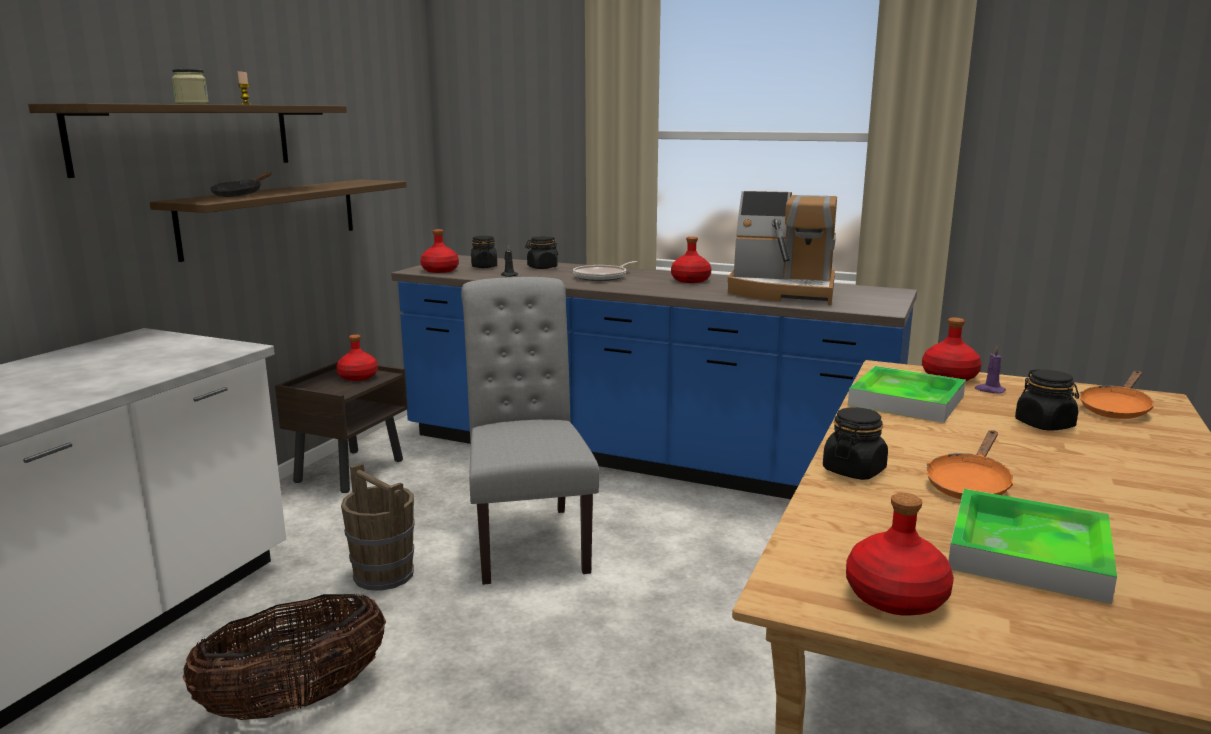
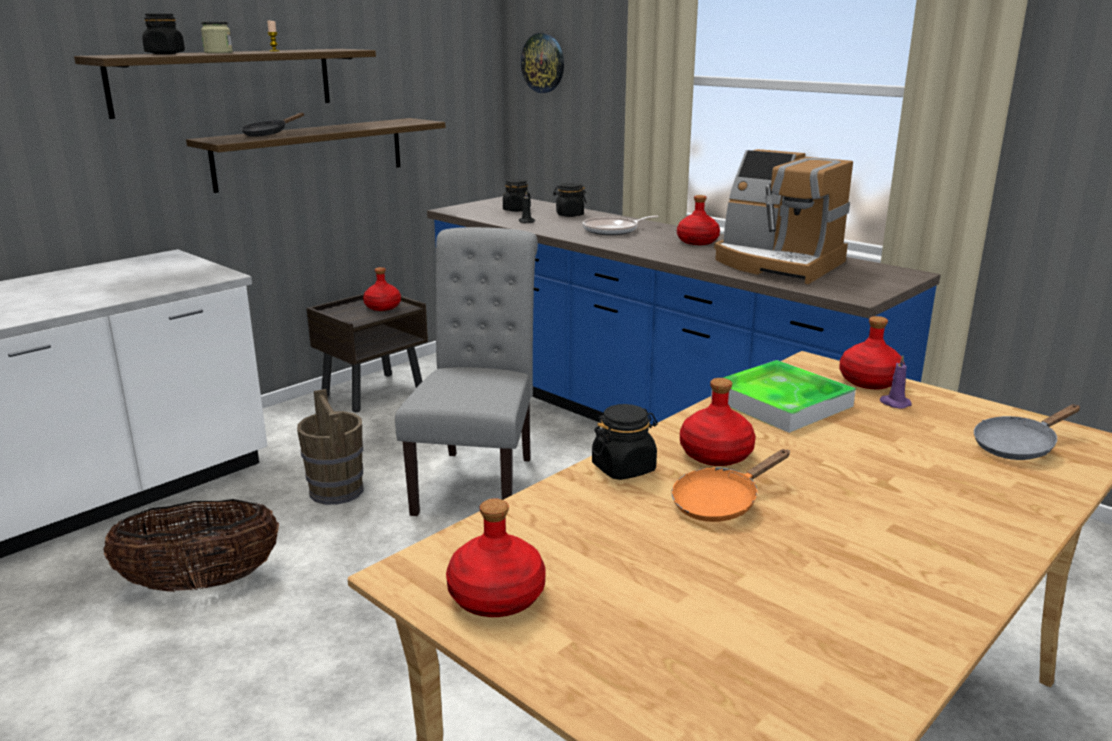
camera: 20 degrees right, 5 degrees up
red bottle [420,229,459,273] -> red bottle moved to [680,378,756,466]
tray [948,489,1117,604] -> none
black jar [1015,369,1079,431] -> black jar moved to [142,13,185,54]
orange frying pan [1080,371,1154,419] -> grey frying pan [974,404,1080,460]
none -> wall clock [521,33,564,93]

